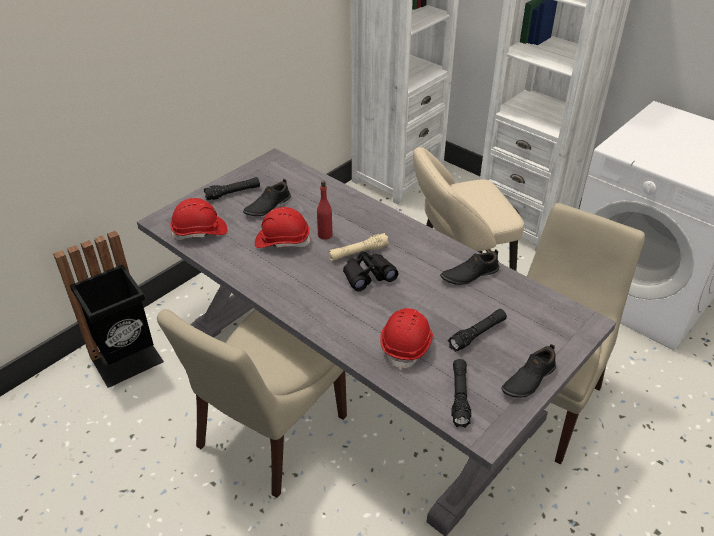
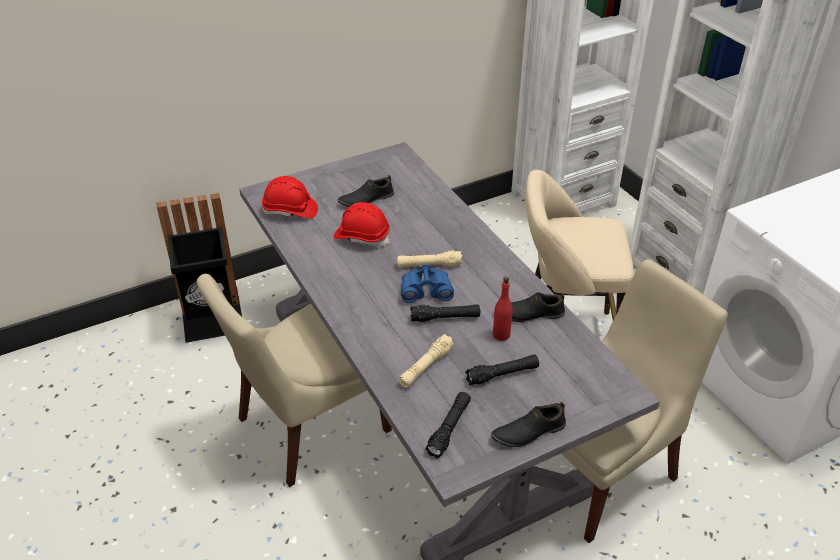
camera: 20 degrees right, 0 degrees up
black flashlight [204,177,260,200] -> black flashlight moved to [410,304,480,322]
red bottle [317,181,333,240] -> red bottle moved to [493,276,513,341]
black binoculars [343,251,398,291] -> blue binoculars [401,264,454,303]
red hard hat [380,308,433,371] -> beige flashlight [398,334,454,388]

